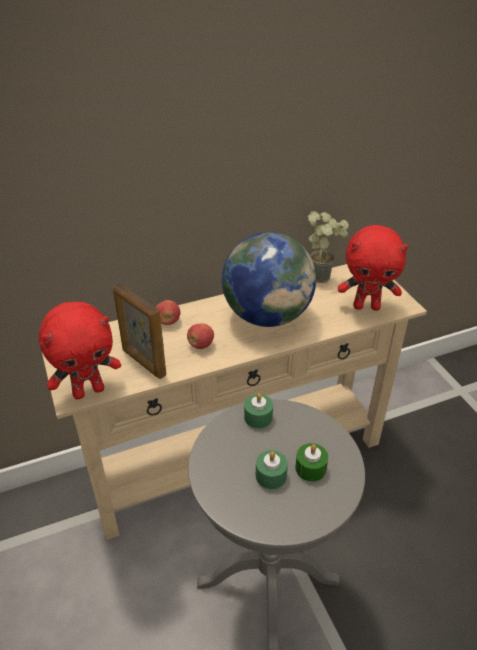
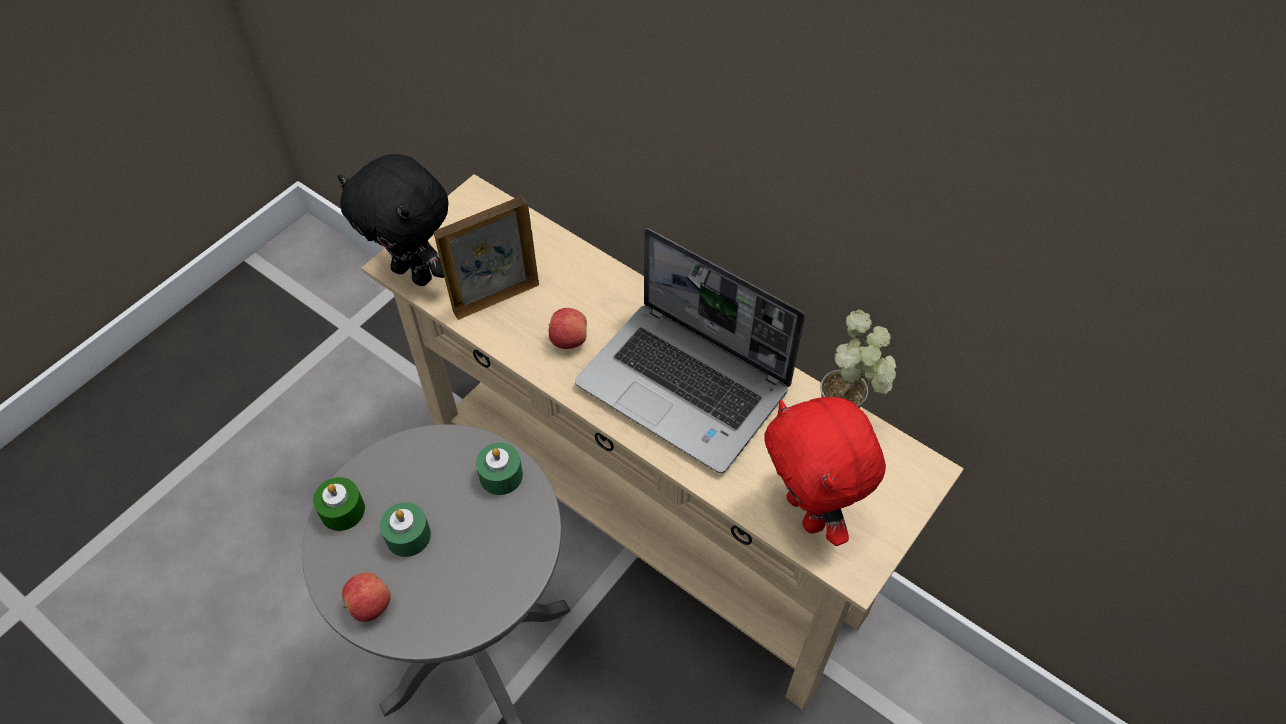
camera: 60 degrees right, 15 degrees up
red plush toy [39,302,121,400] -> black plush toy [338,154,449,286]
picture frame [113,283,166,379] -> picture frame turned 45 degrees clockwise [434,196,539,320]
apple [156,300,180,325] -> apple moved to [342,573,391,622]
globe [222,232,316,327] -> laptop [575,228,805,473]
green candle [295,443,328,482] -> green candle moved to [313,477,365,531]

